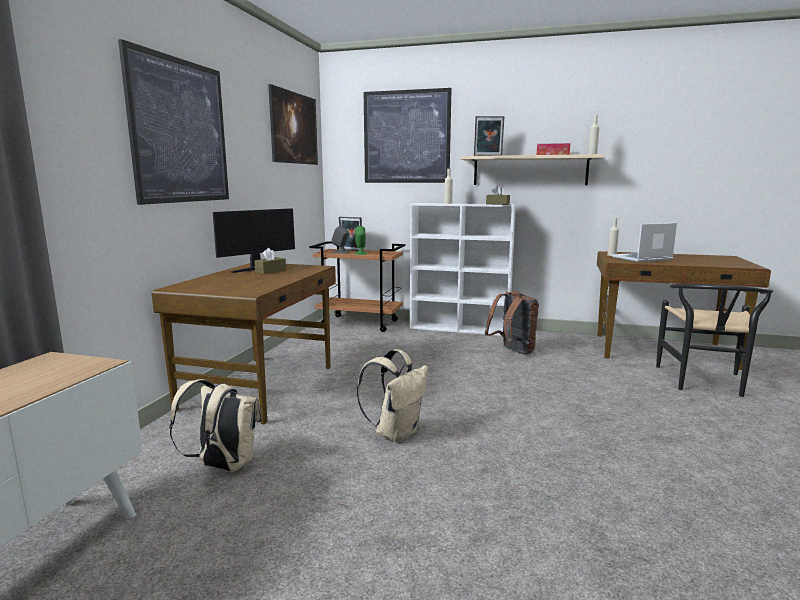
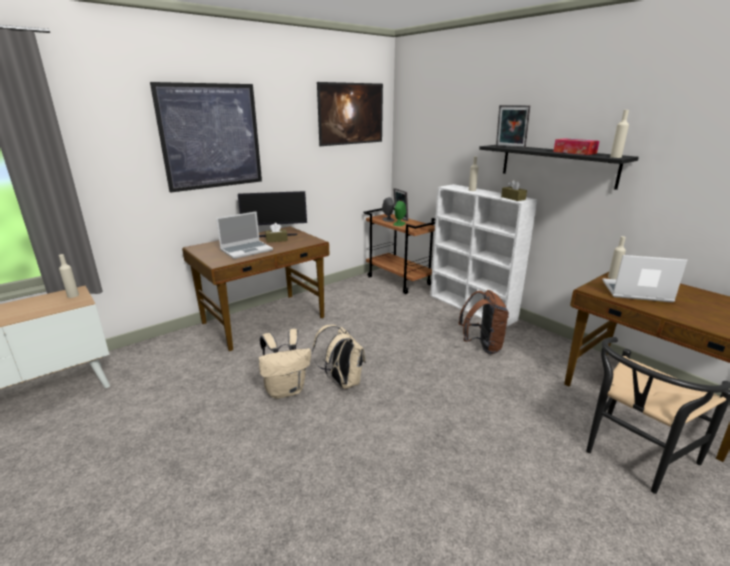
camera: 35 degrees right, 10 degrees up
beige backpack [169,379,262,472] -> beige backpack moved to [312,324,366,389]
picture [364,88,452,183] -> none
beige shelf [460,154,604,185] -> black shelf [479,145,639,190]
none -> beige bottle [59,254,79,298]
none -> laptop [216,211,273,259]

